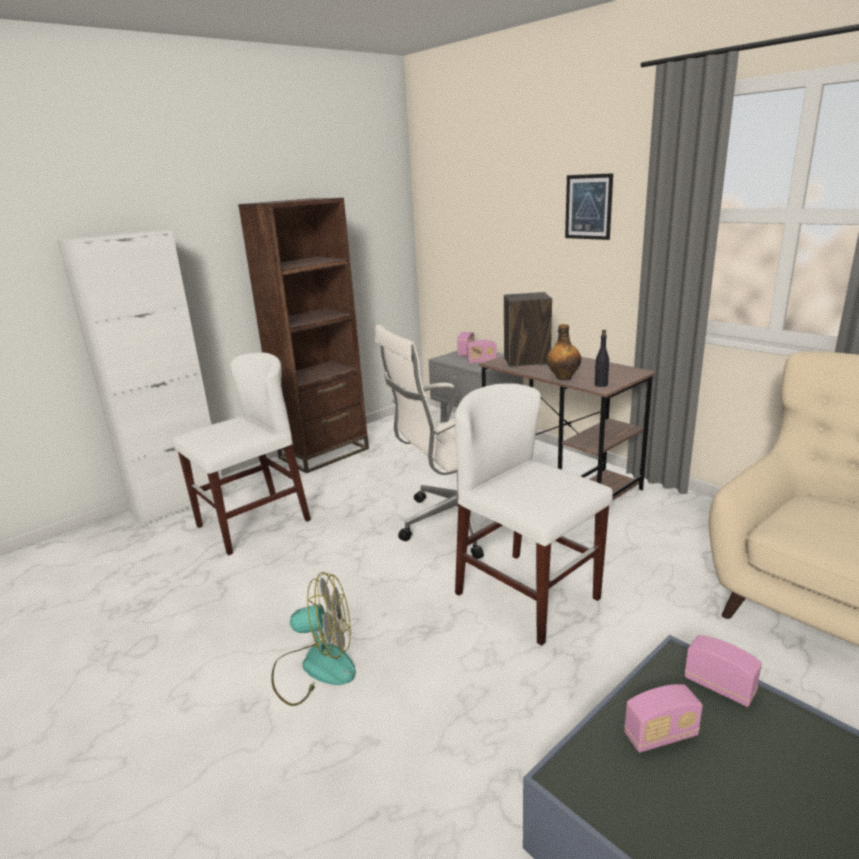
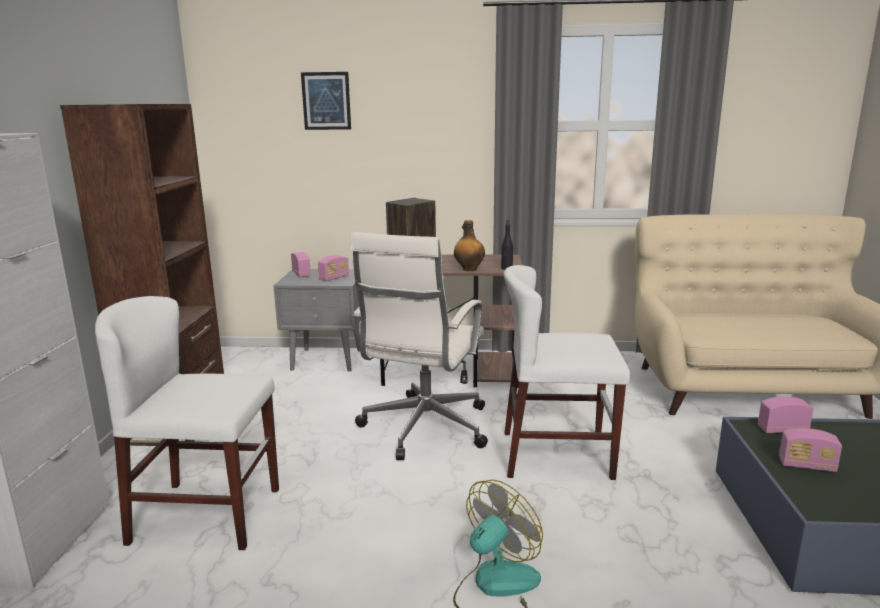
camera: 45 degrees left, 5 degrees down
white chair [173,352,311,555] -> white chair turned 90 degrees counterclockwise [95,296,279,550]
picture [565,173,613,240] -> picture moved to [301,72,351,130]
radio [624,684,703,753] -> radio turned 75 degrees clockwise [779,428,842,472]

